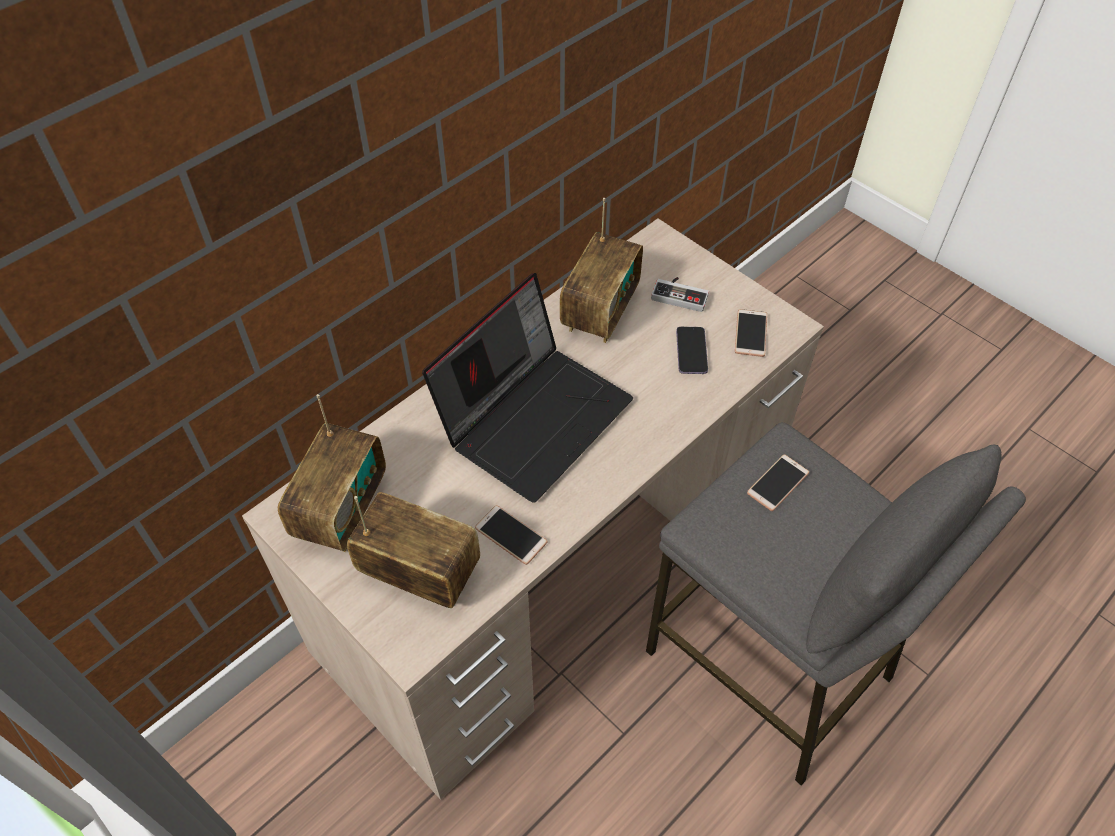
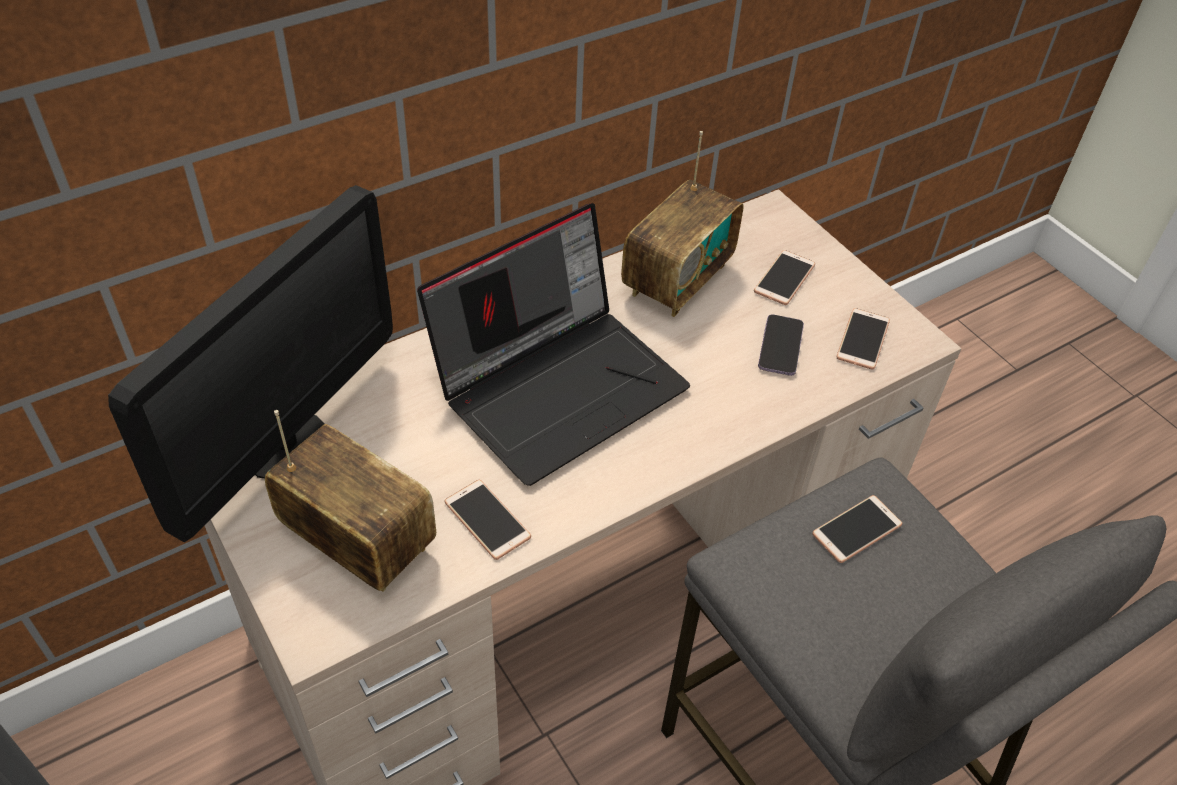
camera: 10 degrees right, 5 degrees down
radio [278,394,386,552] -> monitor [108,185,393,543]
game controller [651,277,709,312] -> phone [754,250,815,305]

